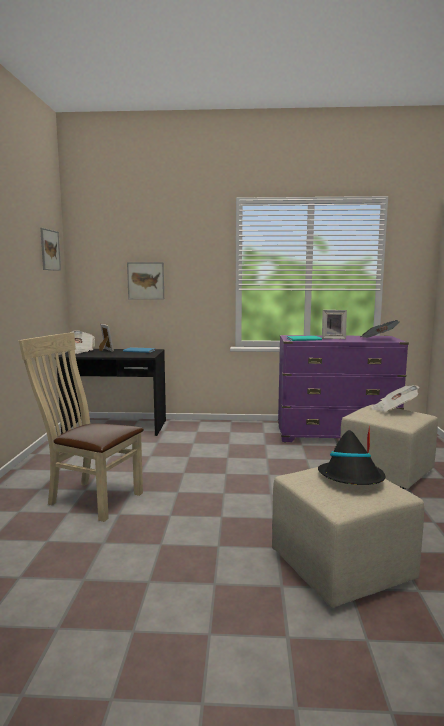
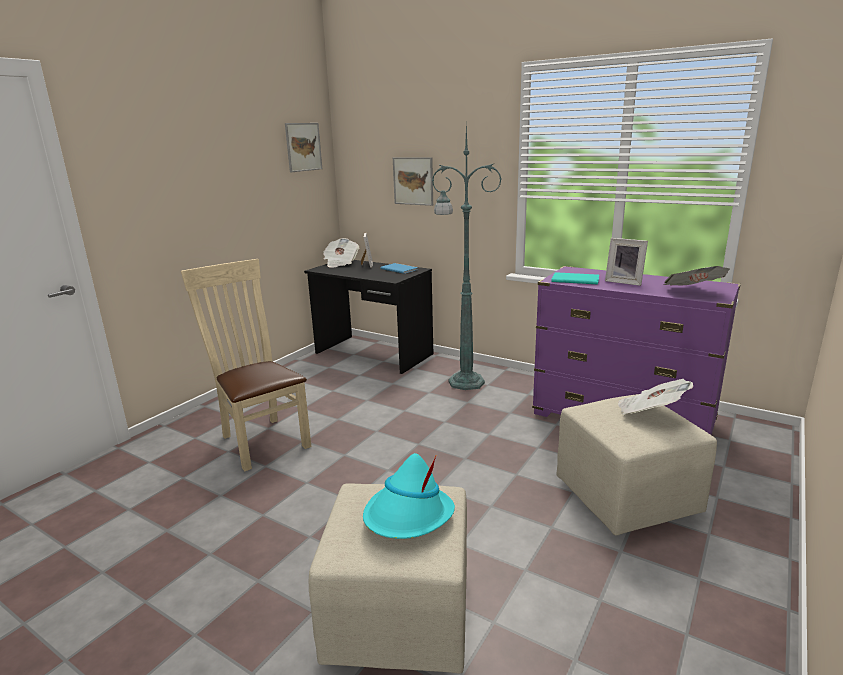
camera: 30 degrees right, 10 degrees up
black hat [318,426,385,485] -> turquoise hat [363,453,455,539]
none -> green floor lamp [432,124,502,390]

